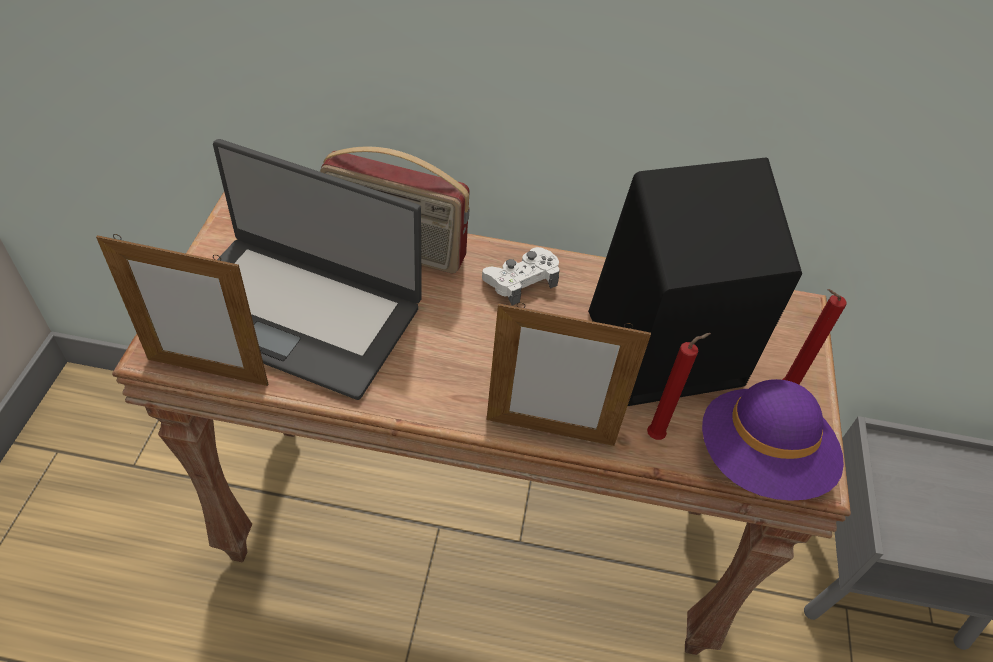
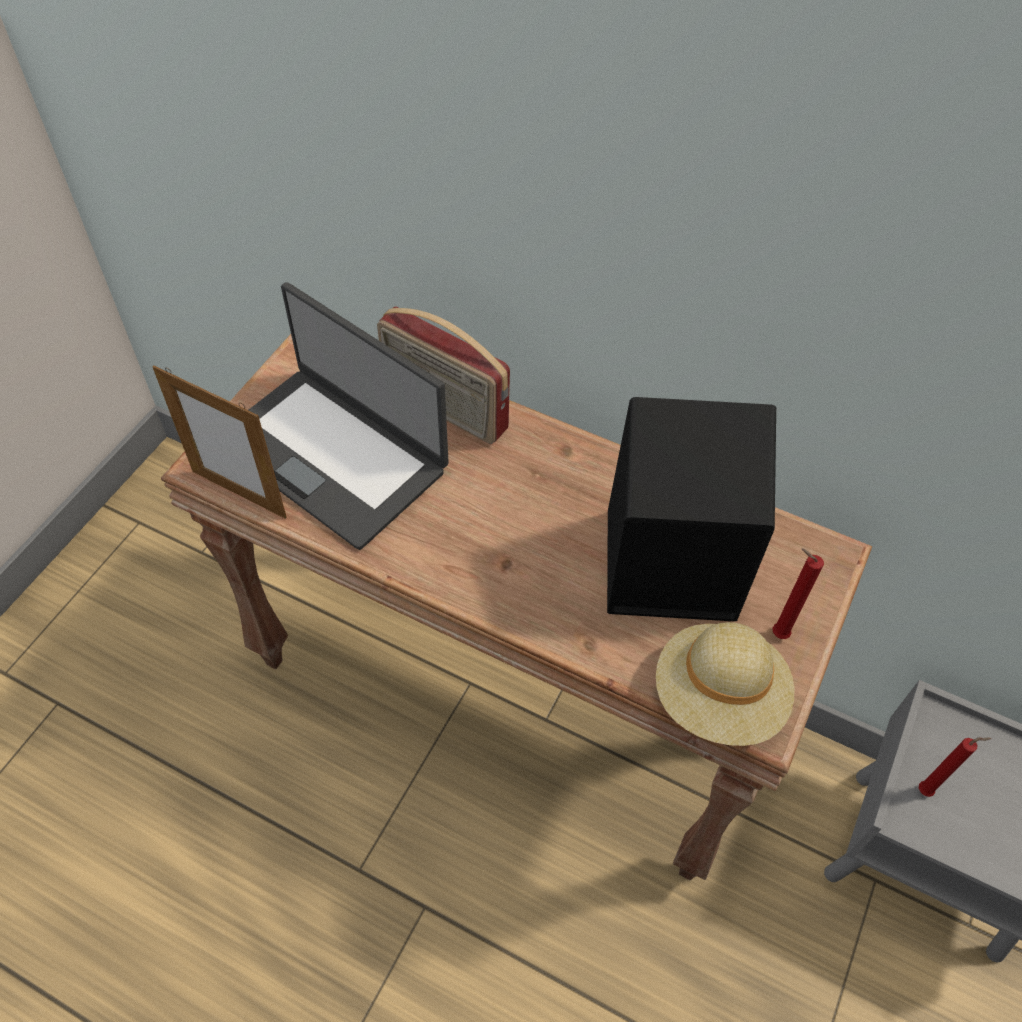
camera: 20 degrees right, 5 degrees up
white game controller [482,247,560,306] -> none
picture frame [486,302,651,446] -> none
red candle [647,333,711,440] -> red candle moved to [919,737,991,797]
purple hat [702,379,844,501] -> beige hat [656,622,795,746]

